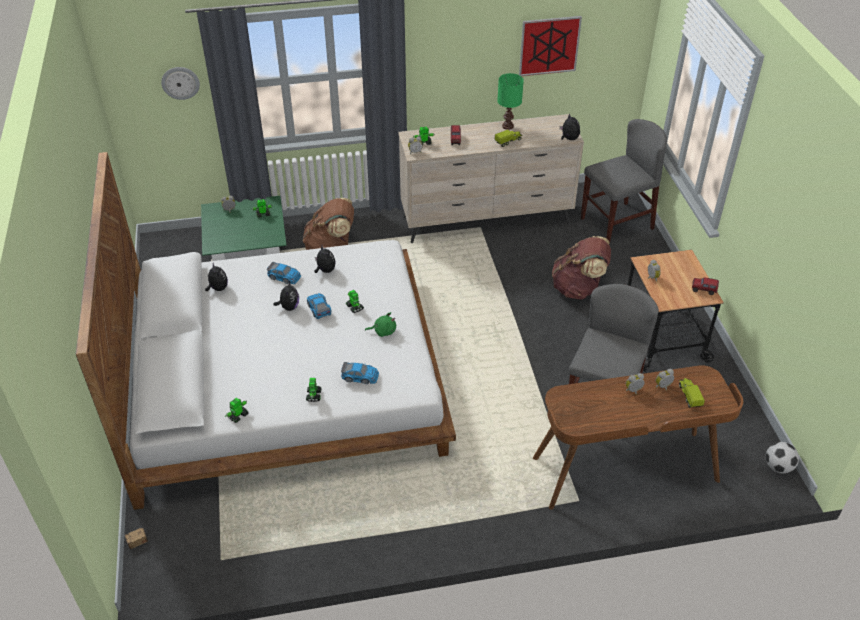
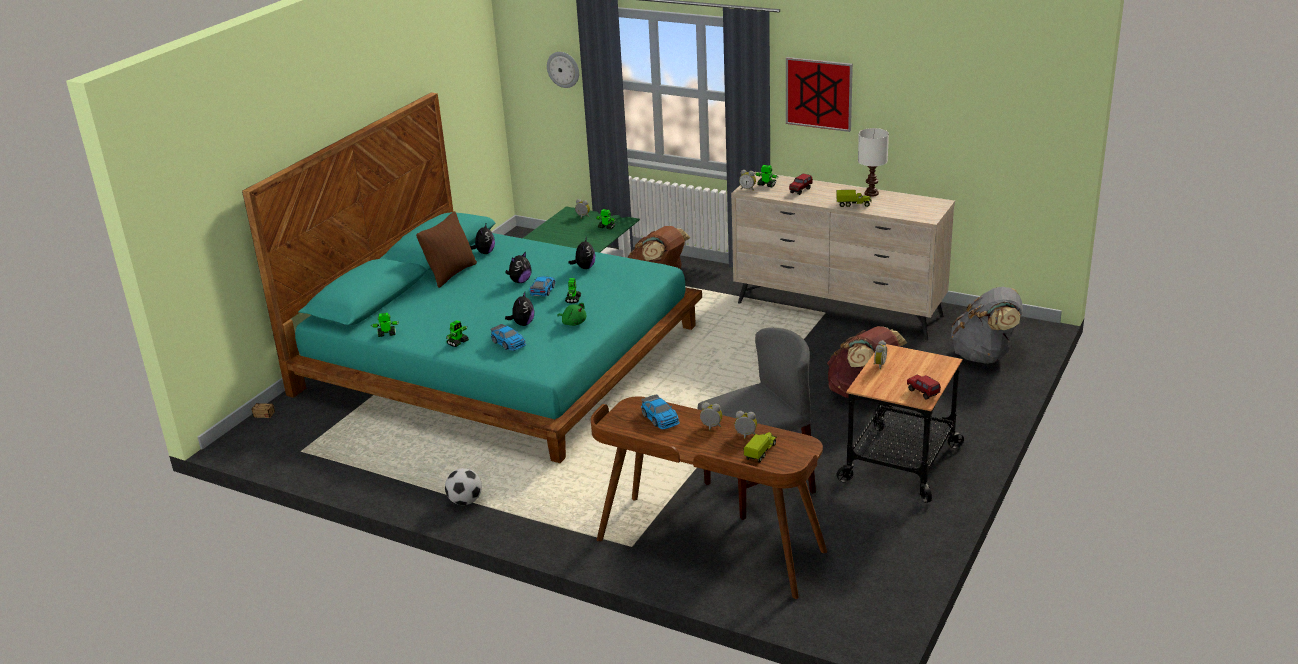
camera: 40 degrees right, 15 degrees down
white bed [76,152,456,510] -> turquoise bed [242,93,702,463]
toy car [267,262,301,284] -> toy car moved to [641,394,680,430]
green table lamp [497,73,524,130] -> white table lamp [858,128,889,197]
picture [519,16,582,76] -> picture moved to [786,57,853,132]
plush toy [560,113,580,140] -> plush toy moved to [505,292,535,326]
grey chair [581,119,667,243] -> grey backpack [951,287,1023,364]
football [766,442,799,474] -> football moved to [445,468,482,505]
none -> brown pillow [416,211,477,288]

